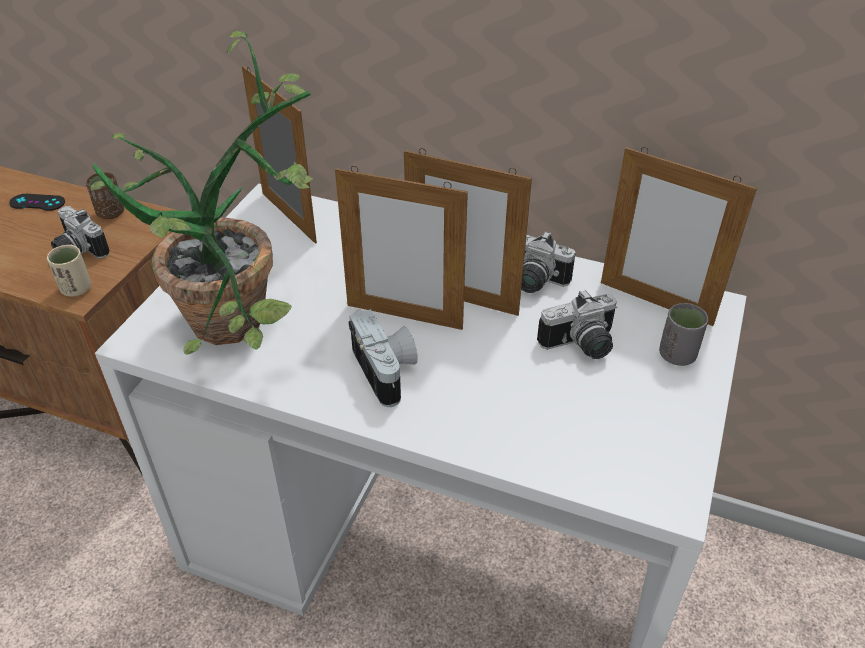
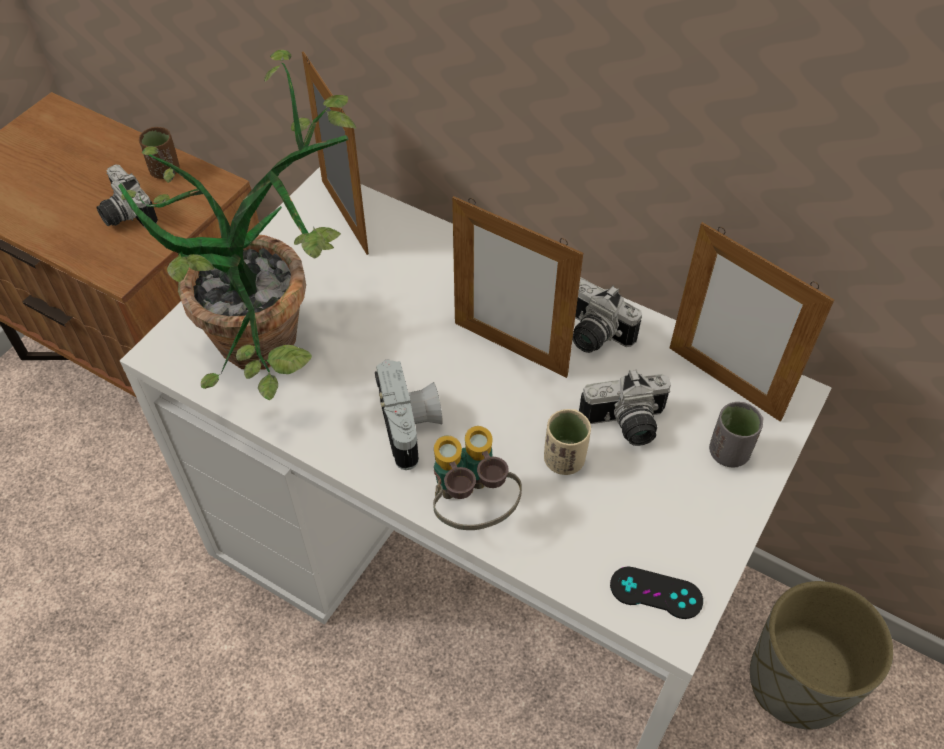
camera: 10 degrees right, 10 degrees up
black game controller [9,194,65,211] -> black game controller moved to [610,567,703,619]
beige cup [47,245,91,297] -> beige cup moved to [544,409,591,475]
picture frame [335,166,468,330] -> none
none -> binoculars [433,426,522,530]
none -> grey planter [750,581,893,729]

